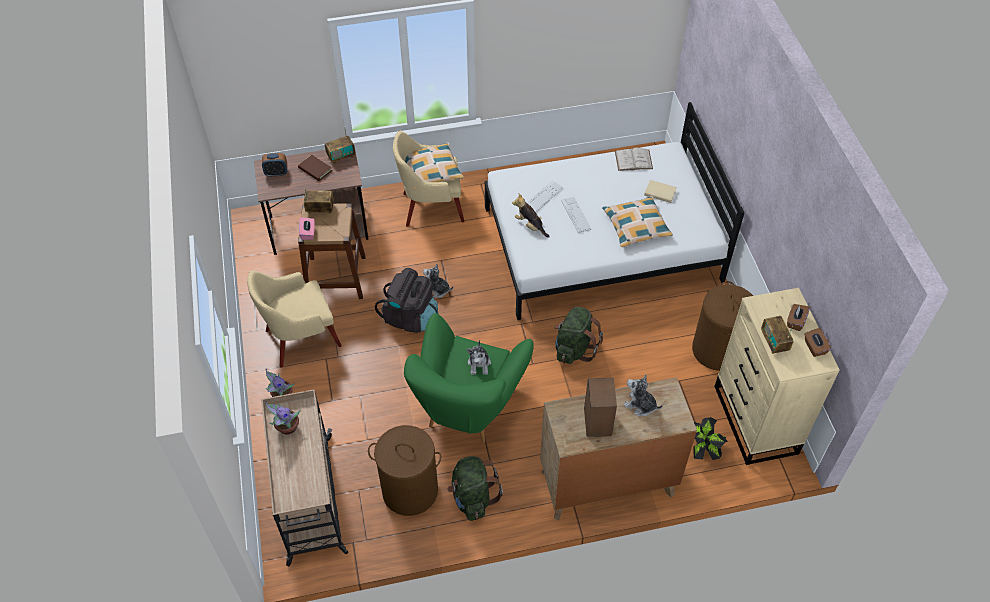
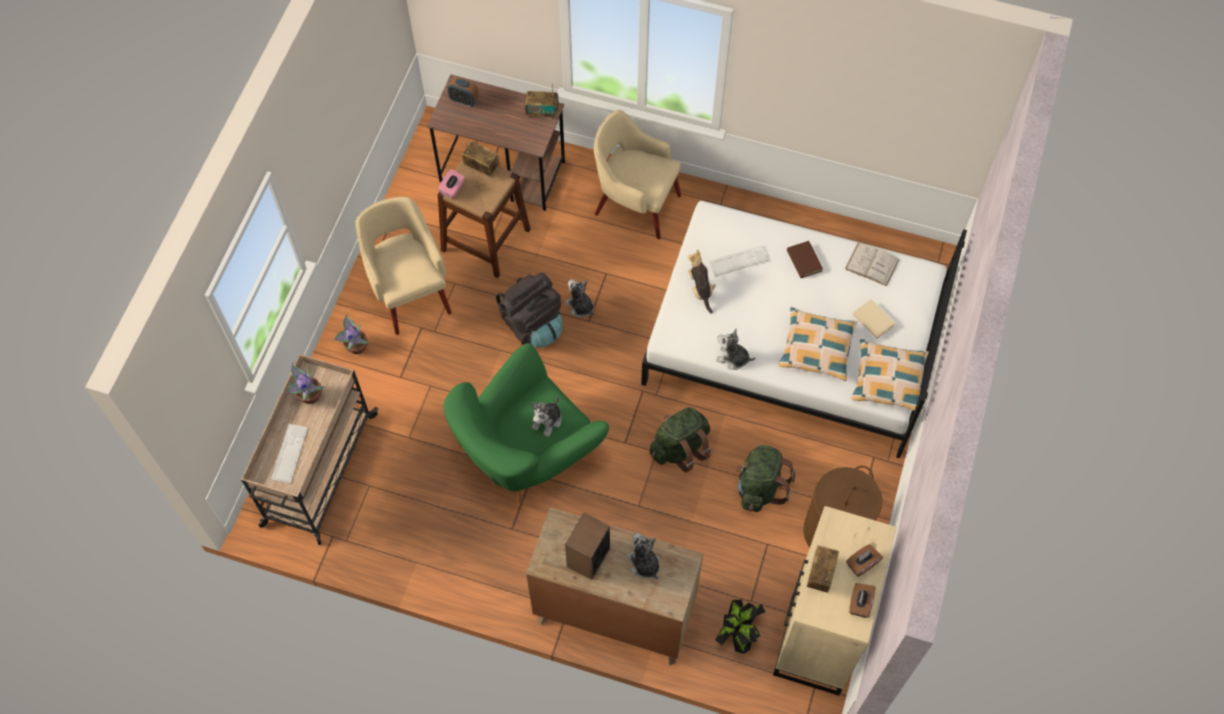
camera: 30 degrees right, 10 degrees up
beige armchair [247,270,342,368] -> beige armchair turned 60 degrees clockwise [355,197,452,335]
brown book [298,155,332,181] -> brown book moved to [787,241,823,278]
brown laundry basket [368,425,441,516] -> none
pillow [405,142,464,190] -> pillow moved to [851,339,929,413]
green backpack [447,456,503,521] -> green backpack moved to [735,445,795,512]
keyboard [561,197,592,233] -> keyboard moved to [271,424,308,484]
none -> plush toy [716,328,756,370]

